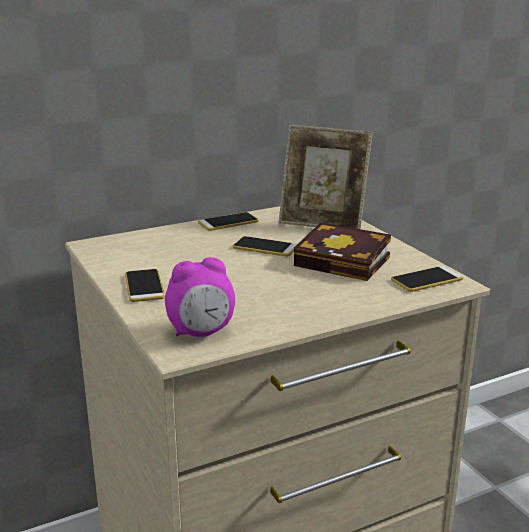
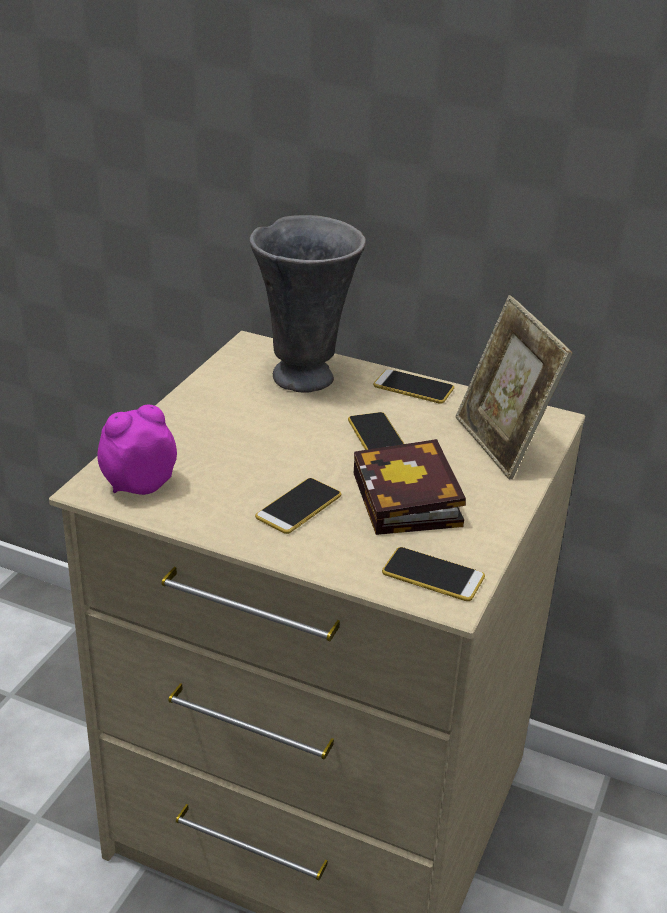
camera: 50 degrees right, 10 degrees up
phone [125,269,165,302] -> phone moved to [255,478,341,534]
alarm clock [165,257,235,337] -> alarm clock turned 120 degrees clockwise [98,404,177,495]
none -> grey vase [249,215,366,392]

